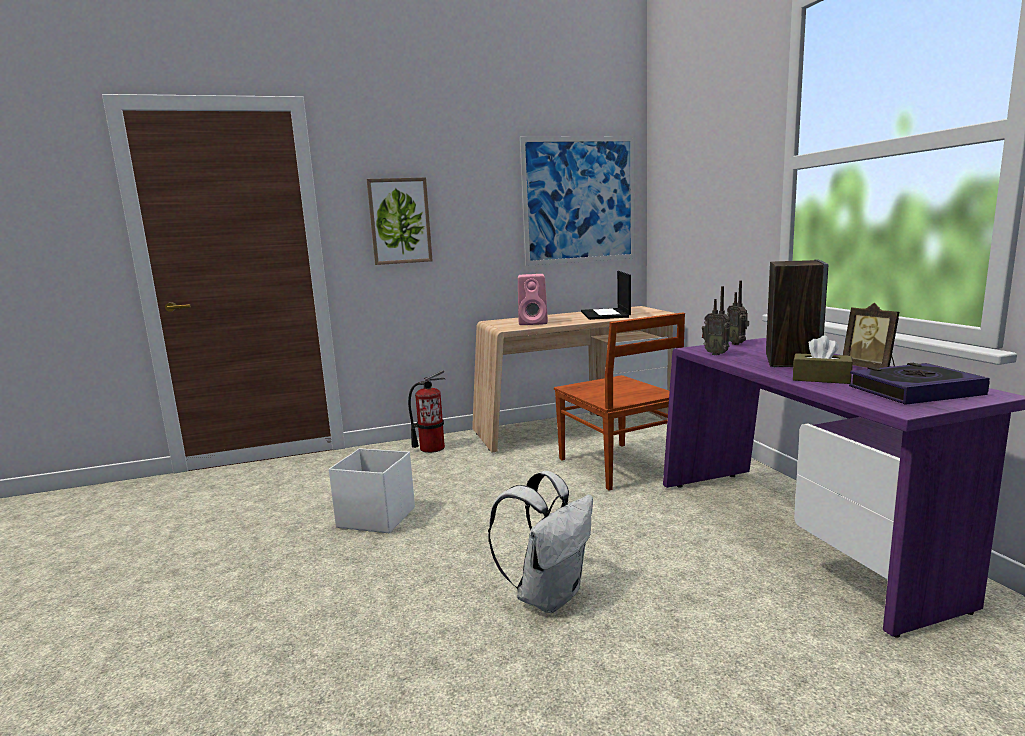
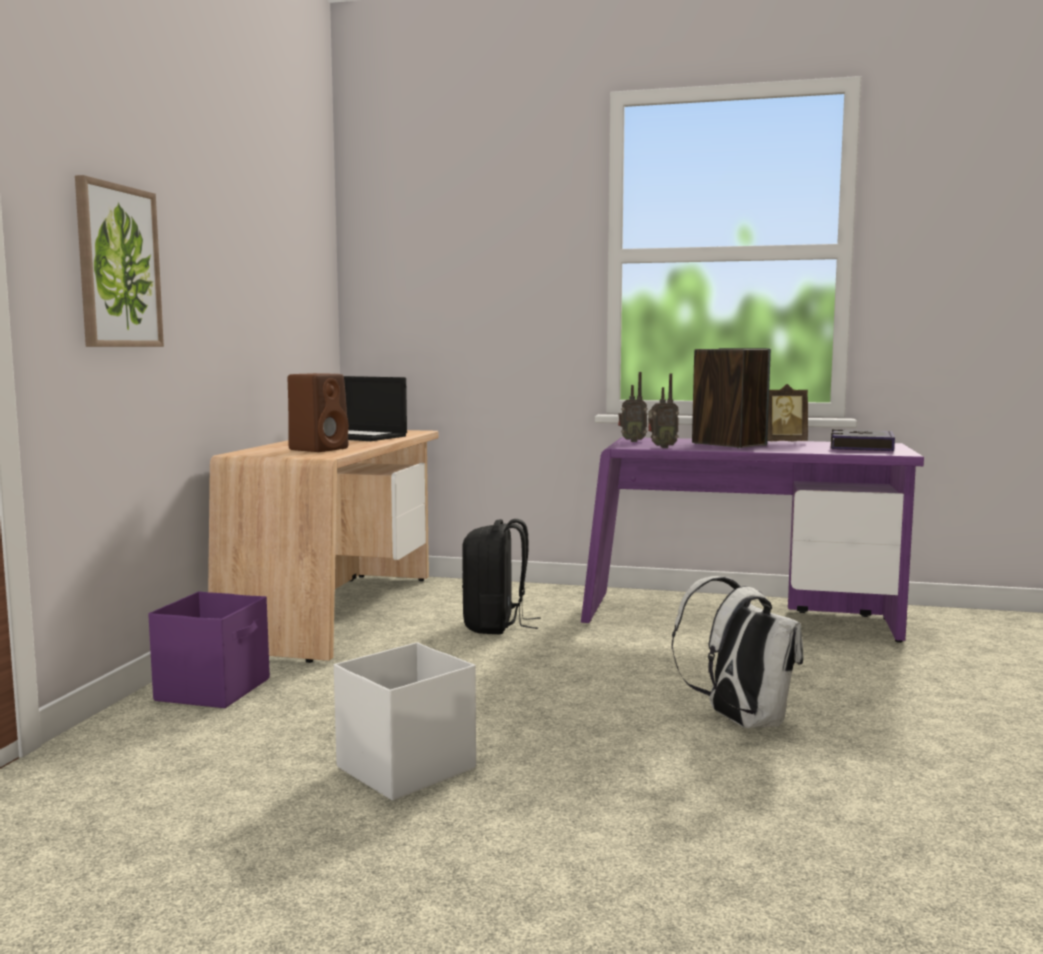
camera: 60 degrees left, 5 degrees down
fire extinguisher [408,370,445,453] -> purple storage box [148,592,270,708]
pink speaker [518,274,548,325] -> brown speaker [288,373,349,452]
picture [520,136,635,266] -> none
brown chair [554,312,685,491] -> black backpack [462,519,541,634]
brown tissue box [793,336,852,384] -> none

